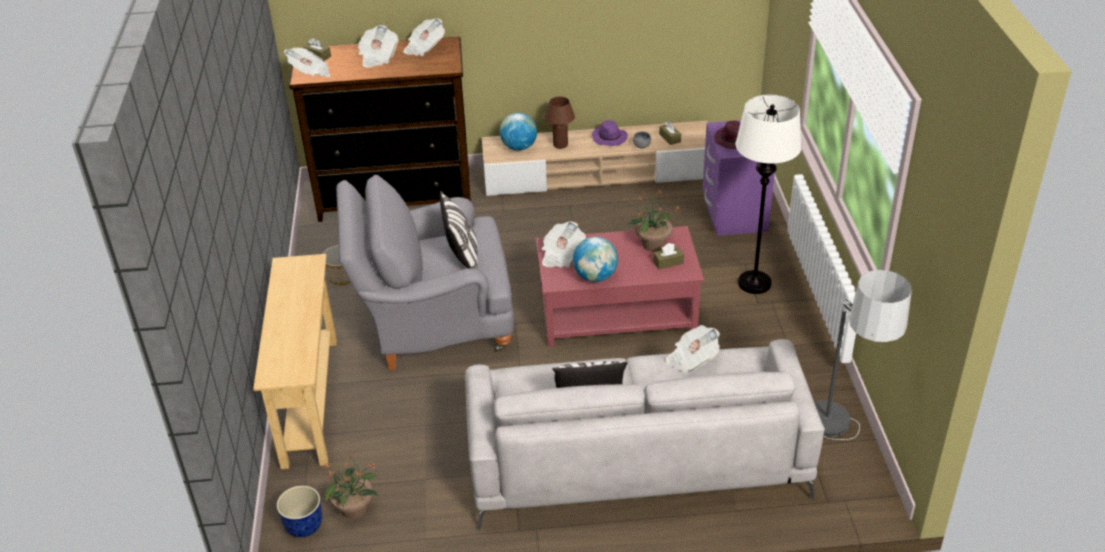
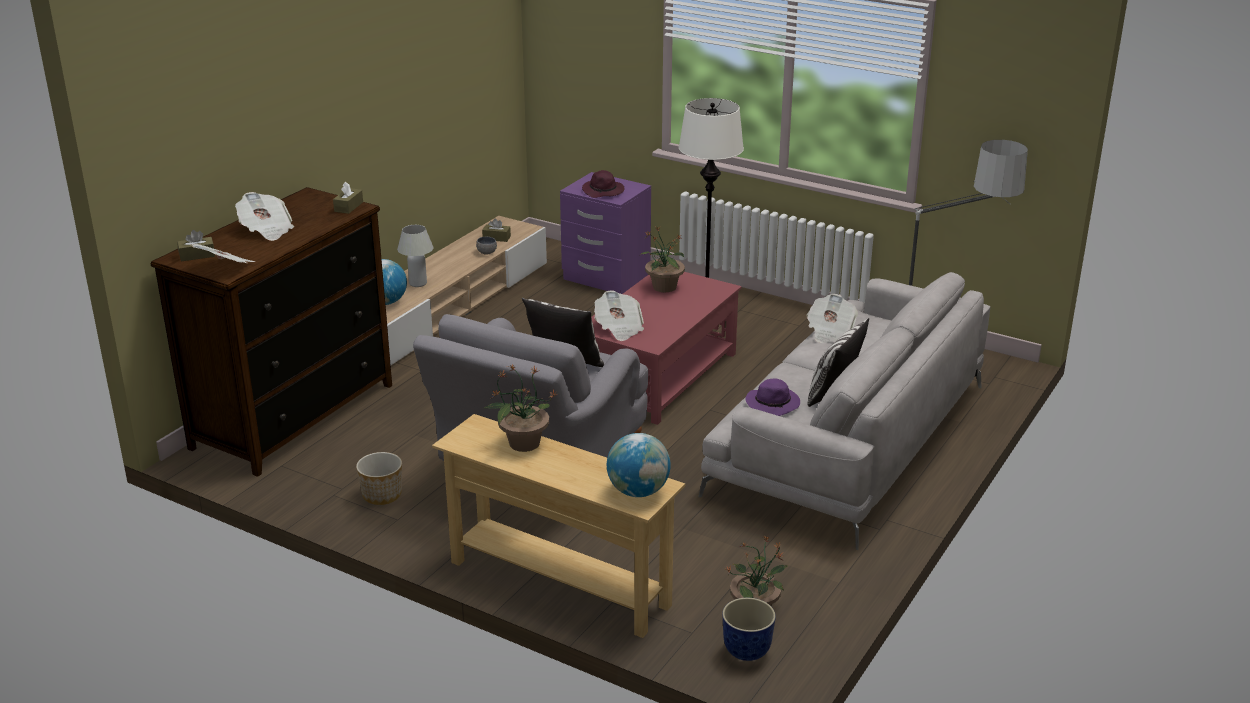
camera: 55 degrees left, 10 degrees down
newspaper [403,18,445,56] -> none
brown table lamp [545,97,575,149] -> white table lamp [397,225,433,287]
globe [573,237,618,282] -> globe moved to [607,433,671,497]
purple hat [592,120,628,146] -> purple hat moved to [745,378,800,416]
brown tissue box [653,243,684,269] -> brown tissue box moved to [333,182,363,214]
none -> potted plant [483,364,559,452]

